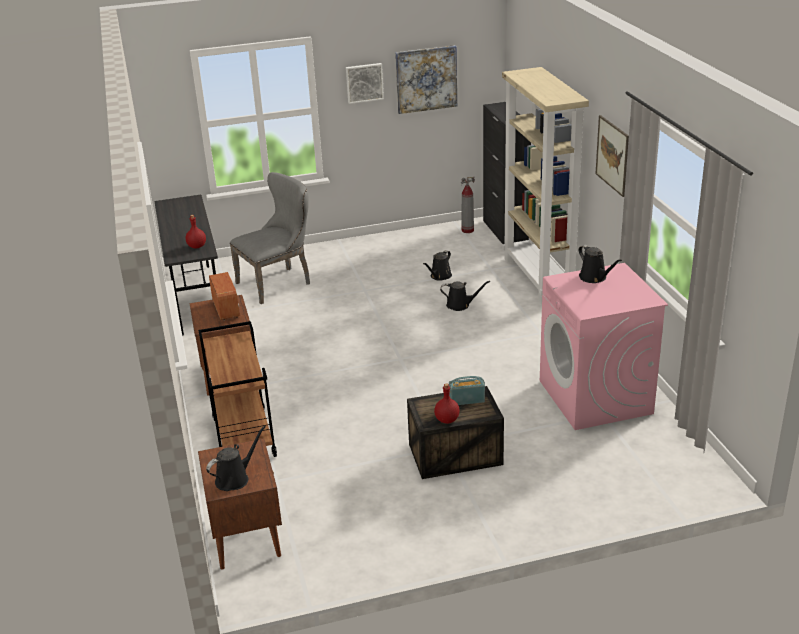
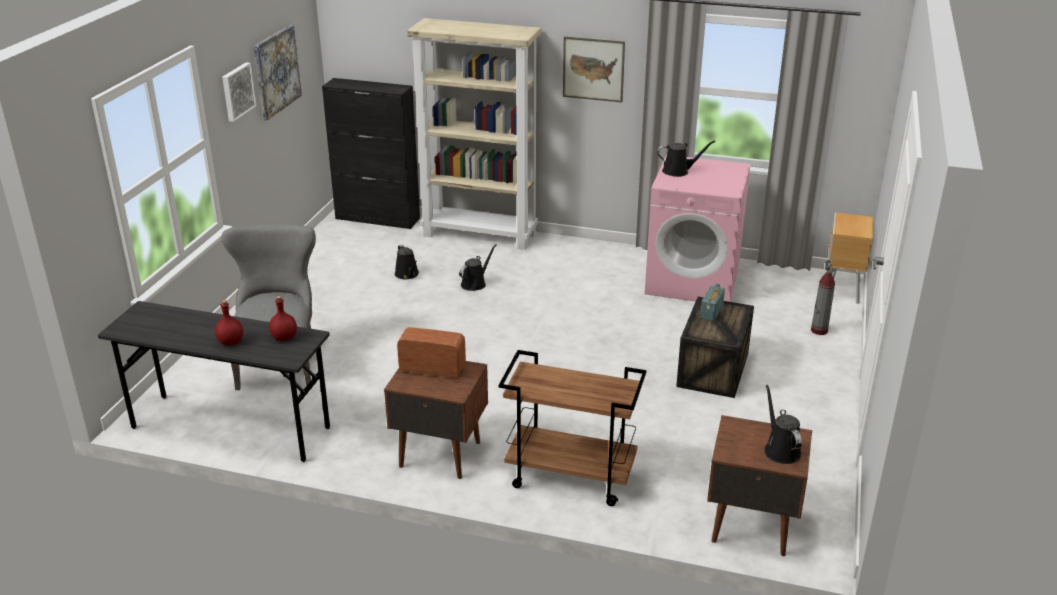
camera: 60 degrees left, 0 degrees up
red bottle [434,383,460,424] -> red bottle moved to [215,300,243,346]
fire extinguisher [461,177,475,233] -> fire extinguisher moved to [811,258,835,335]
none -> brown nightstand [828,213,873,304]

